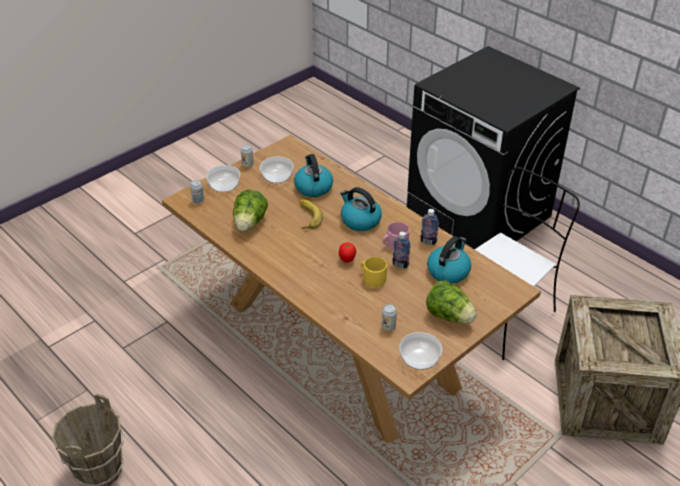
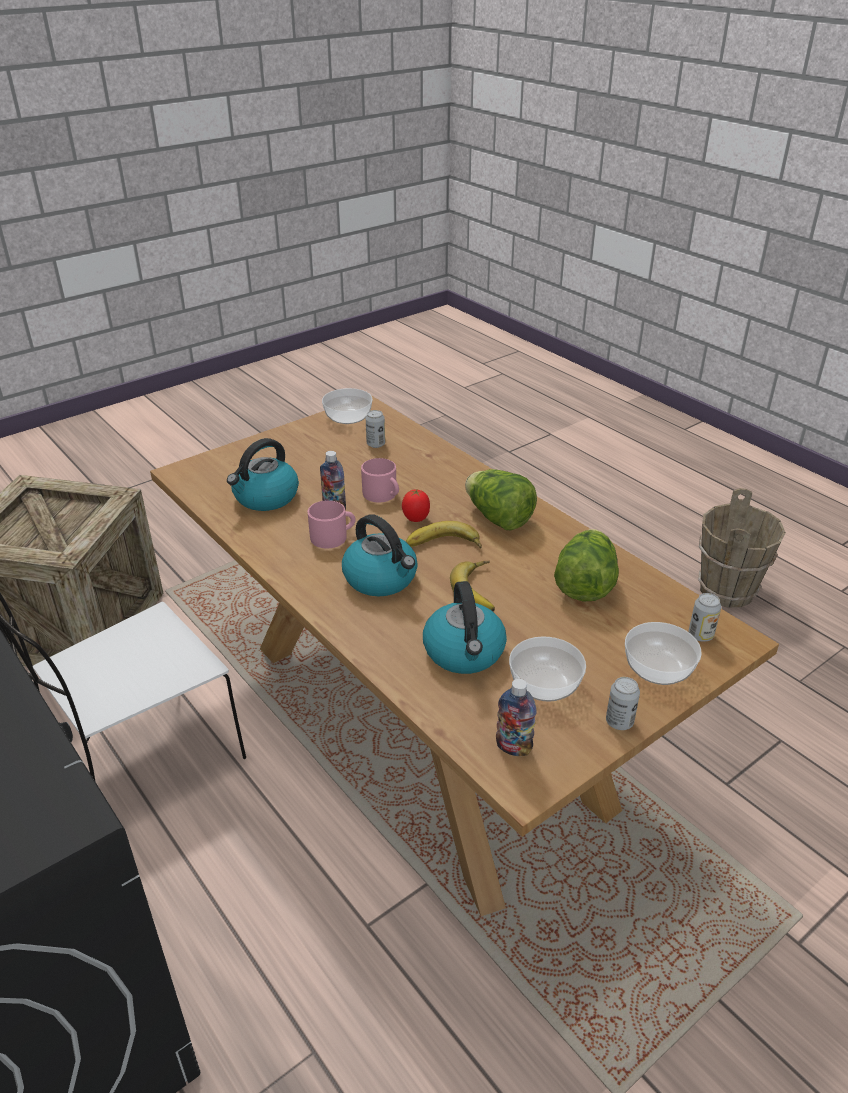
camera: 175 degrees left, 5 degrees down
yellow mug [360,257,387,287] -> pink mug [361,458,399,502]
bottle [420,209,439,245] -> bottle moved to [496,679,537,756]
lettuce [426,280,477,324] -> lettuce moved to [465,469,537,531]
none -> banana [405,521,482,549]

